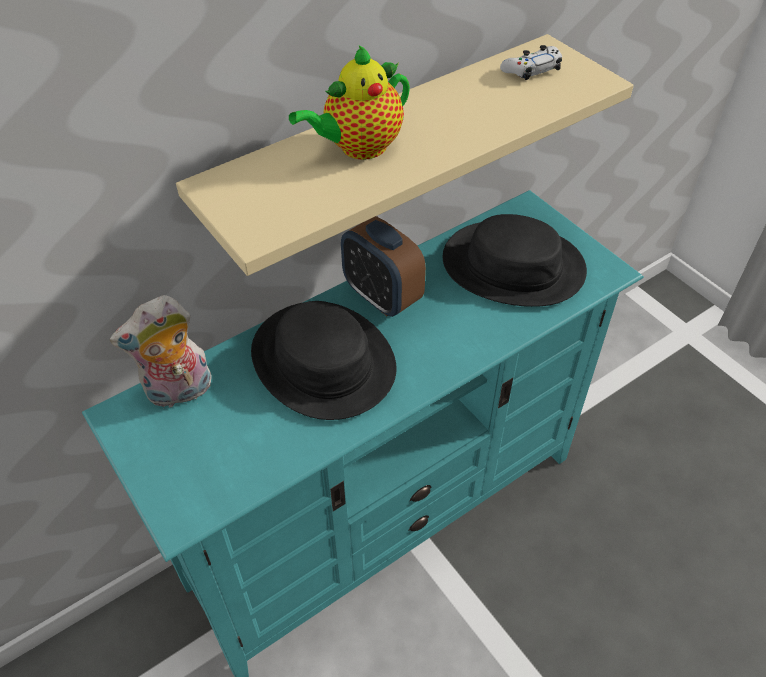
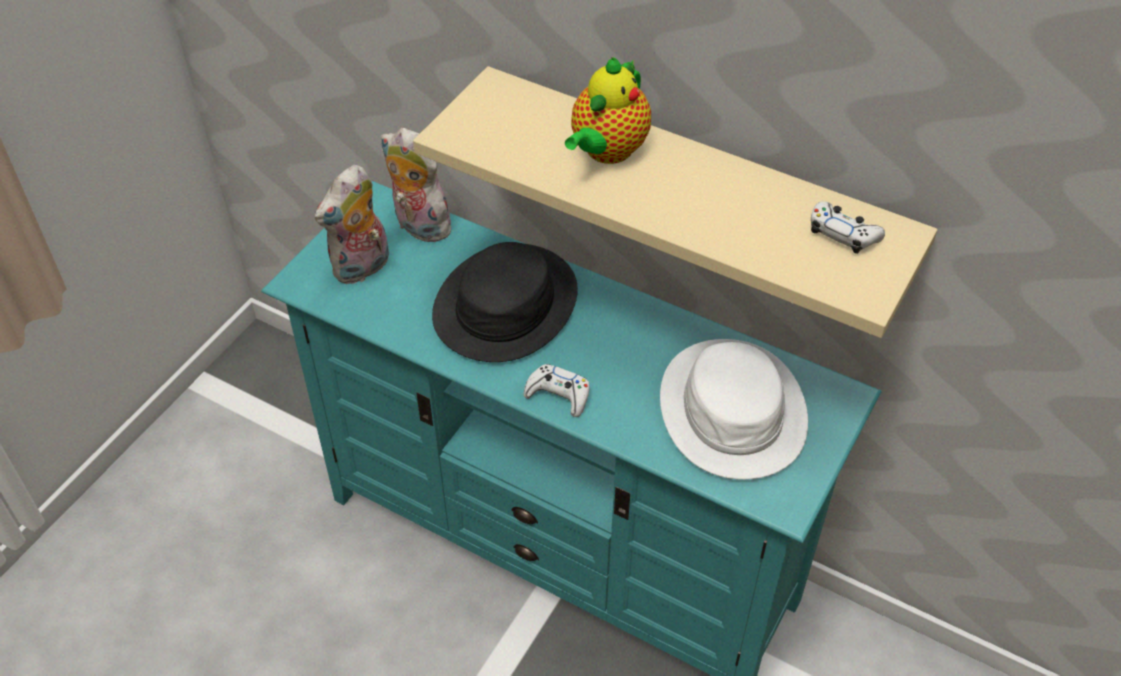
camera: 65 degrees right, 0 degrees up
teapot [289,46,410,160] -> teapot turned 90 degrees counterclockwise [565,57,651,164]
alarm clock [341,216,426,317] -> none
black hat [443,214,587,307] -> white hat [660,339,808,480]
none -> plush toy [315,165,389,285]
none -> white game controller [523,364,589,417]

